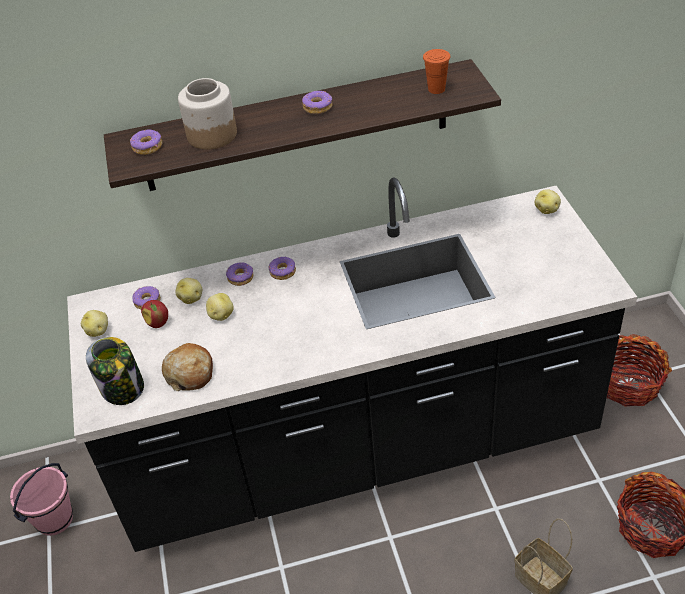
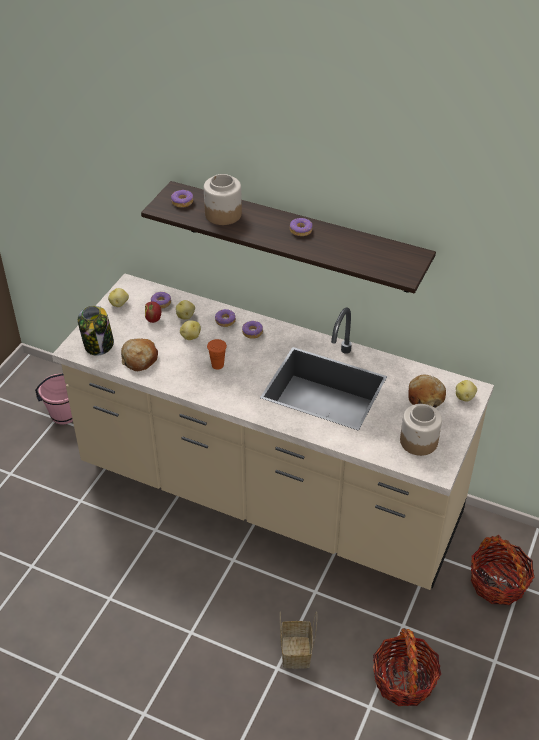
camera: 35 degrees right, 0 degrees up
black counter [67,177,637,552] -> beige counter [52,273,494,590]
orange cup [423,49,451,94] -> orange cup moved to [207,339,227,370]
none -> jar [400,404,442,456]
none -> bread [408,374,446,408]

